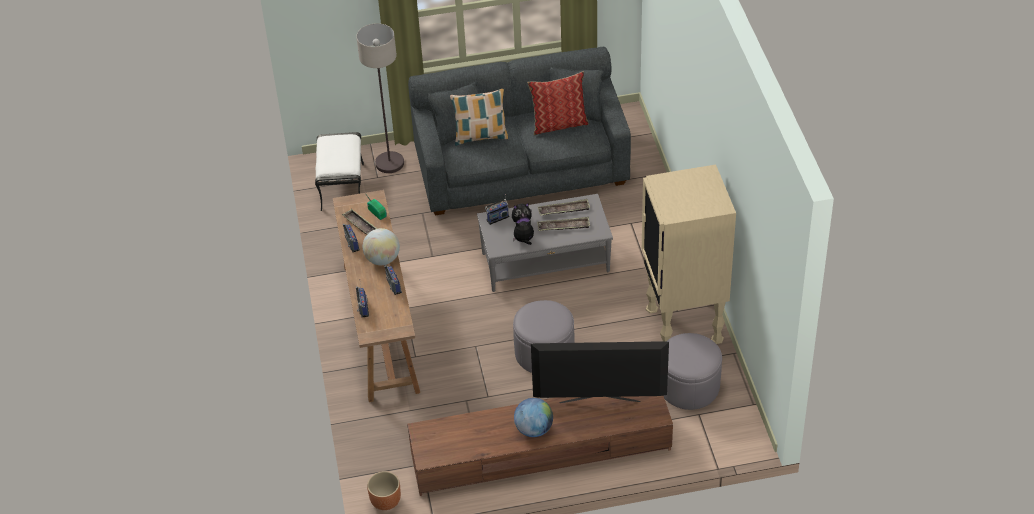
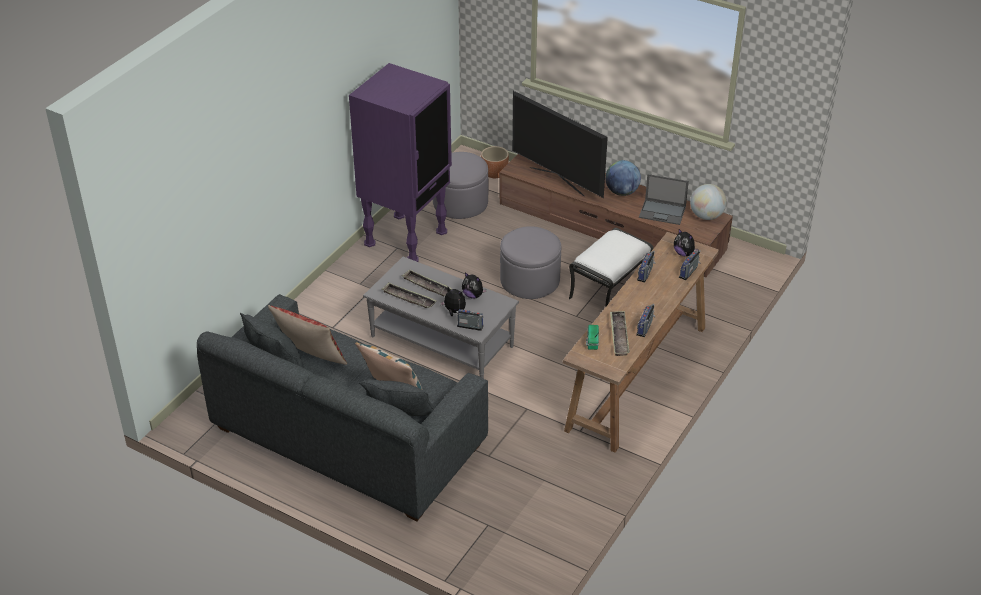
camera: 140 degrees left, 5 degrees down
white ottoman [315,132,364,211] -> white ottoman moved to [569,228,654,306]
grey floor lamp [356,23,404,173] -> none
globe [363,228,400,265] -> globe moved to [690,184,727,220]
brown planter [367,471,401,510] -> brown planter moved to [481,146,509,178]
beige cabinet [642,164,736,344] -> purple cabinet [349,63,452,262]
none -> laptop [639,174,689,225]
none -> plush toy [674,229,699,256]

